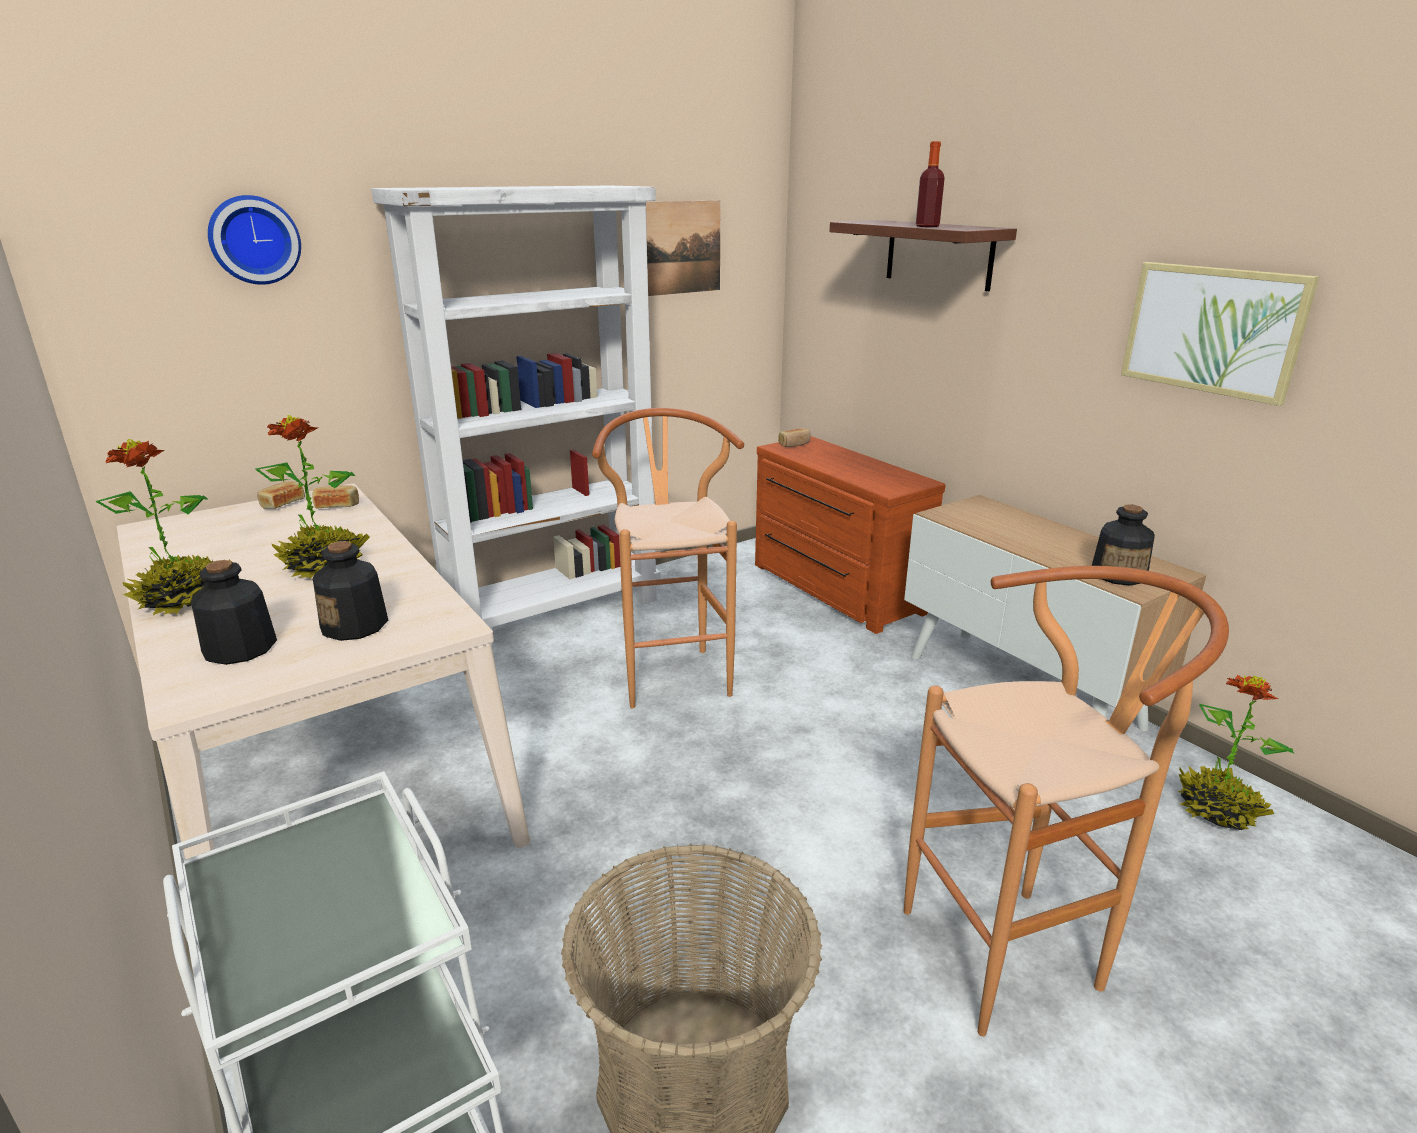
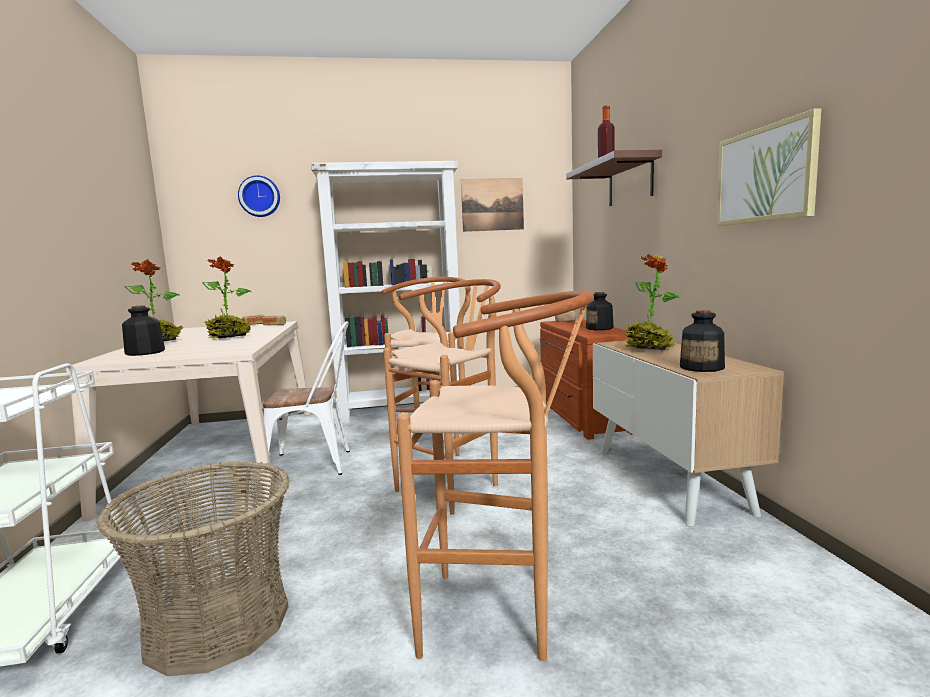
camera: 25 degrees right, 15 degrees down
bottle [313,541,388,641] -> bottle moved to [586,292,614,330]
potted plant [1178,675,1294,830] -> potted plant moved to [623,254,680,350]
none -> white chair [263,321,350,475]
none -> brown stool [383,279,501,515]

